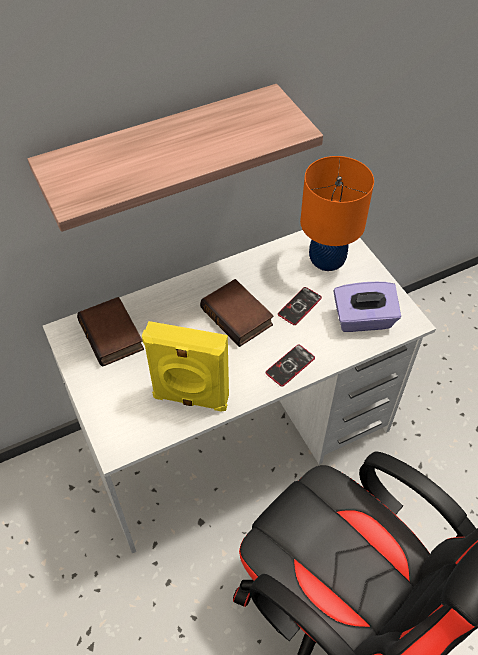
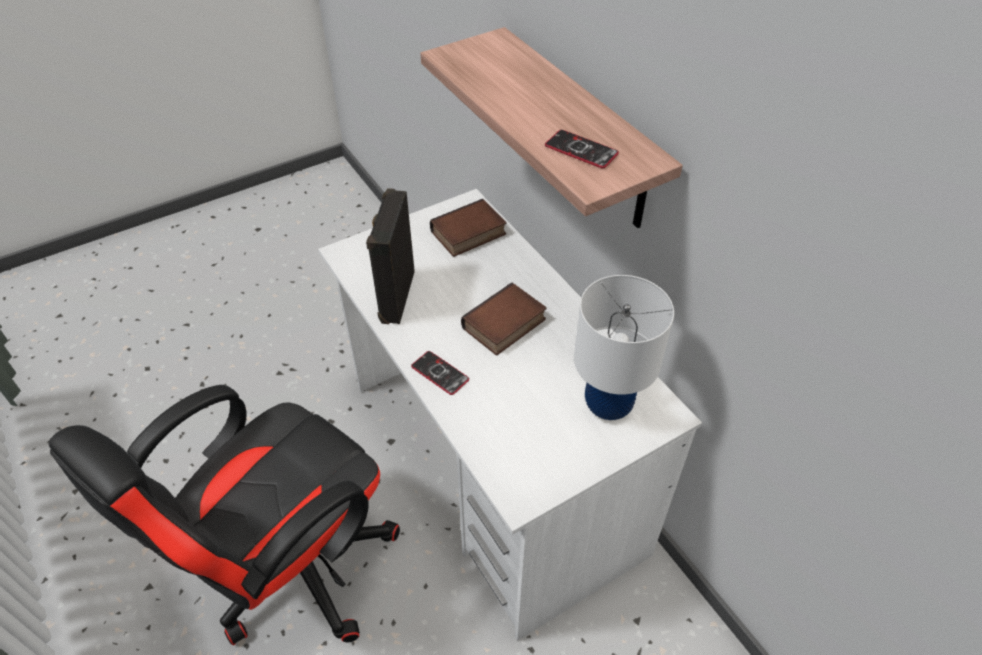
camera: 85 degrees right, 5 degrees down
yellow speaker [142,321,229,411] -> black speaker [366,188,415,324]
phone [278,287,322,325] -> phone moved to [545,130,619,168]
orange table lamp [300,156,374,271] -> white table lamp [574,275,674,420]
purple tissue box [333,282,401,332] -> none

